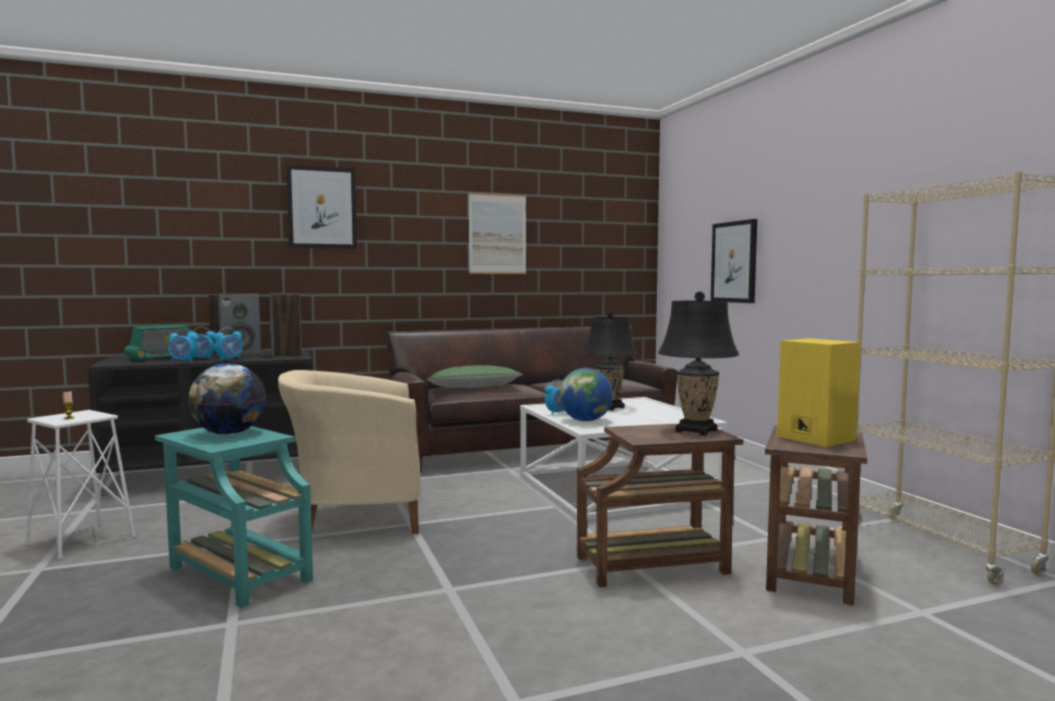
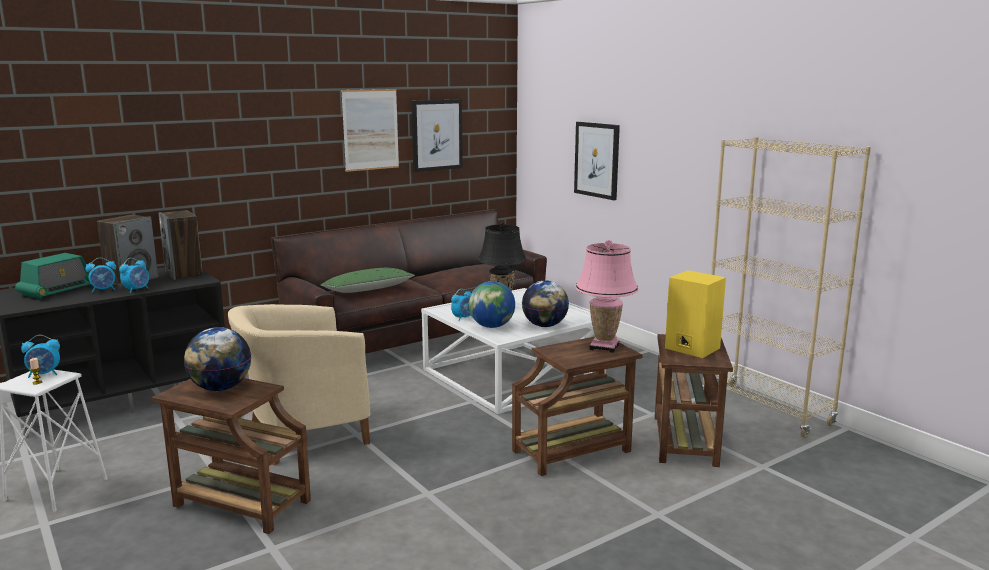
camera: 15 degrees left, 10 degrees up
turquoise side table [155,426,313,608] -> brown side table [152,378,311,534]
alarm clock [168,328,199,362] -> alarm clock moved to [21,335,60,378]
picture [286,165,357,249] -> picture moved to [411,99,463,172]
black table lamp [658,291,739,436] -> pink table lamp [575,240,638,353]
none -> globe [522,280,569,327]

